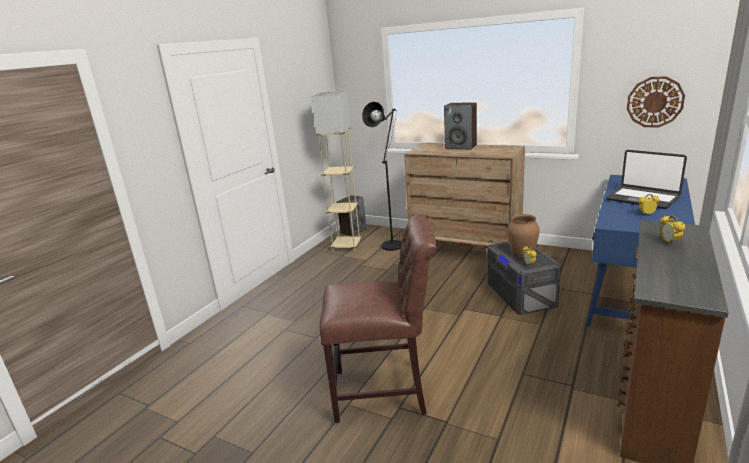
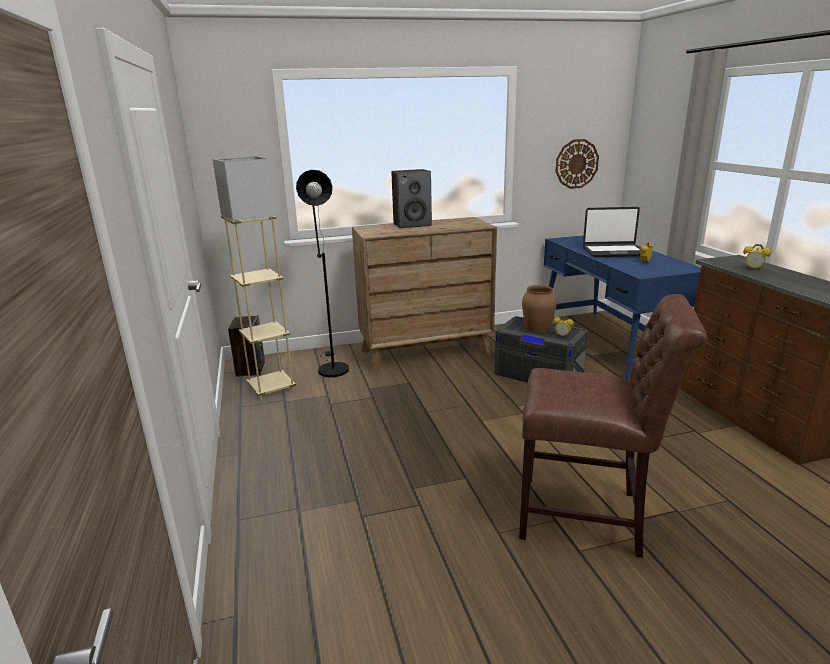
camera: 45 degrees left, 0 degrees up
brown chair [319,214,438,423] -> brown chair turned 60 degrees clockwise [519,294,707,558]

